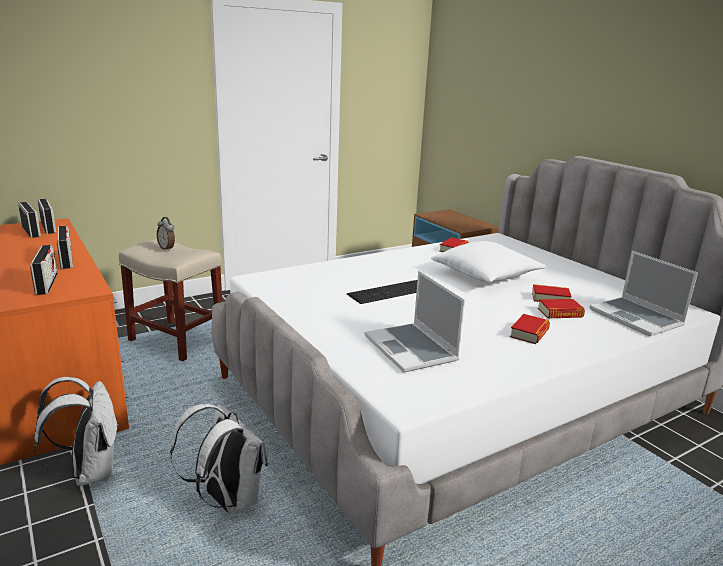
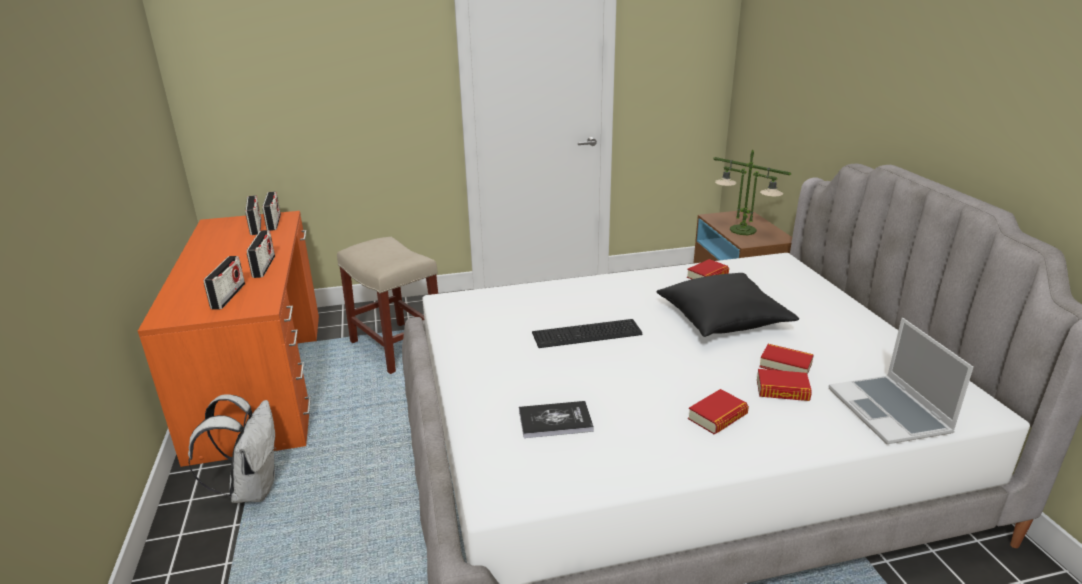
camera: 20 degrees right, 5 degrees up
alarm clock [157,217,175,251] -> none
white backpack [170,404,268,515] -> none
laptop [365,271,465,372] -> book [519,401,594,438]
white pillow [431,241,546,282] -> black pillow [657,273,799,337]
none -> table lamp [713,150,792,235]

